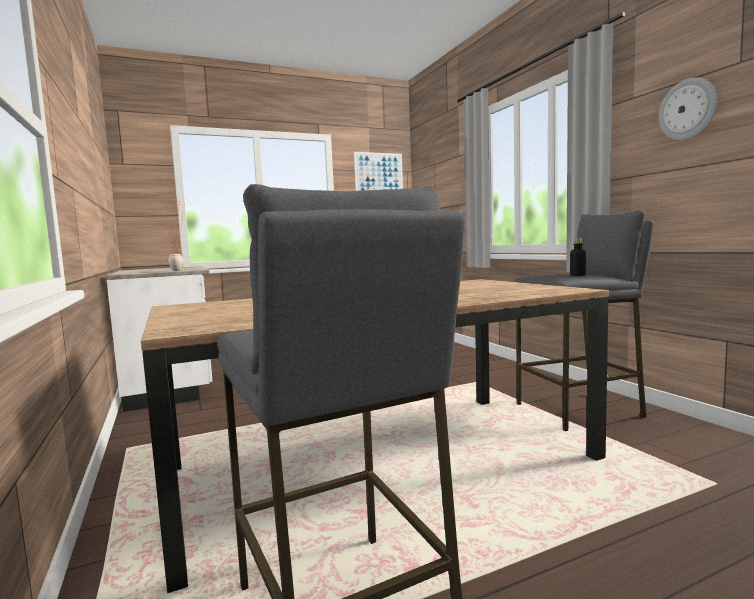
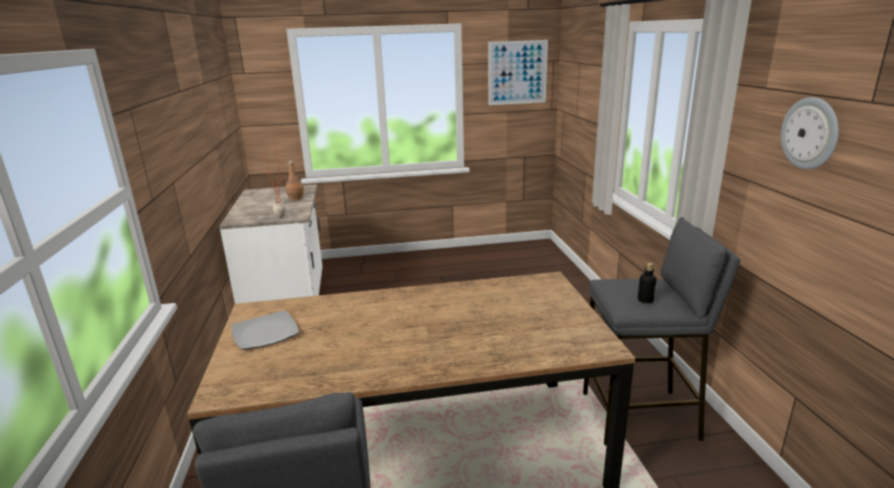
camera: 15 degrees right, 15 degrees up
none -> plate [231,310,299,350]
none -> brown bottle [285,161,304,200]

